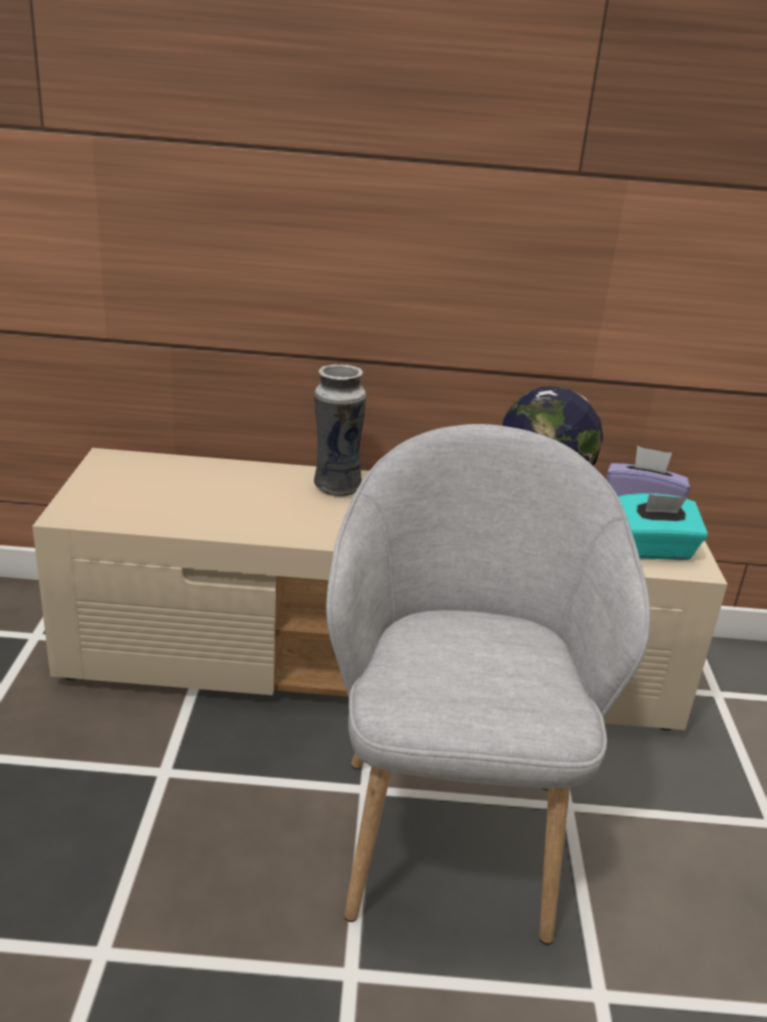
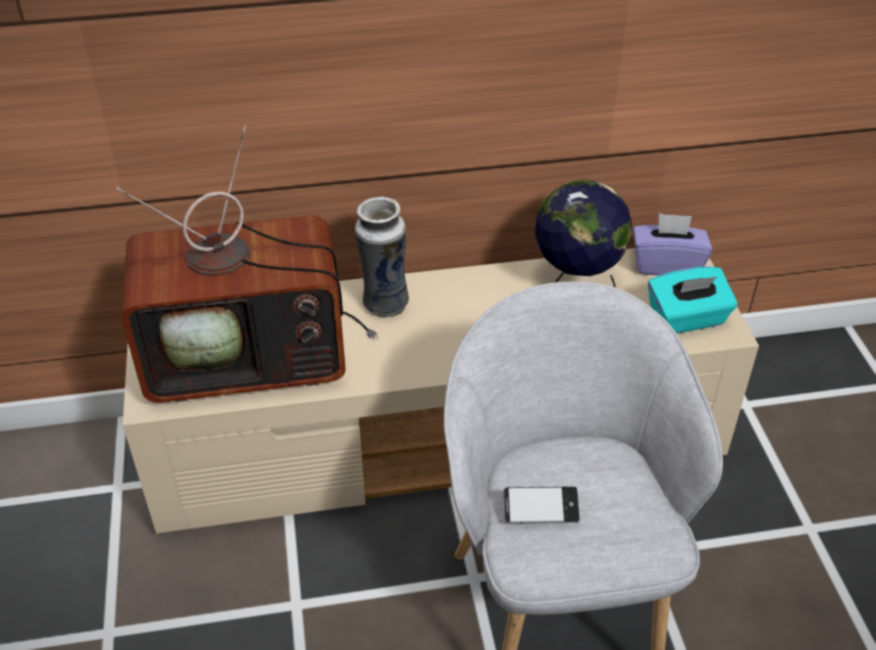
camera: 10 degrees left, 15 degrees up
none -> television [116,125,378,403]
none -> phone [504,487,580,524]

